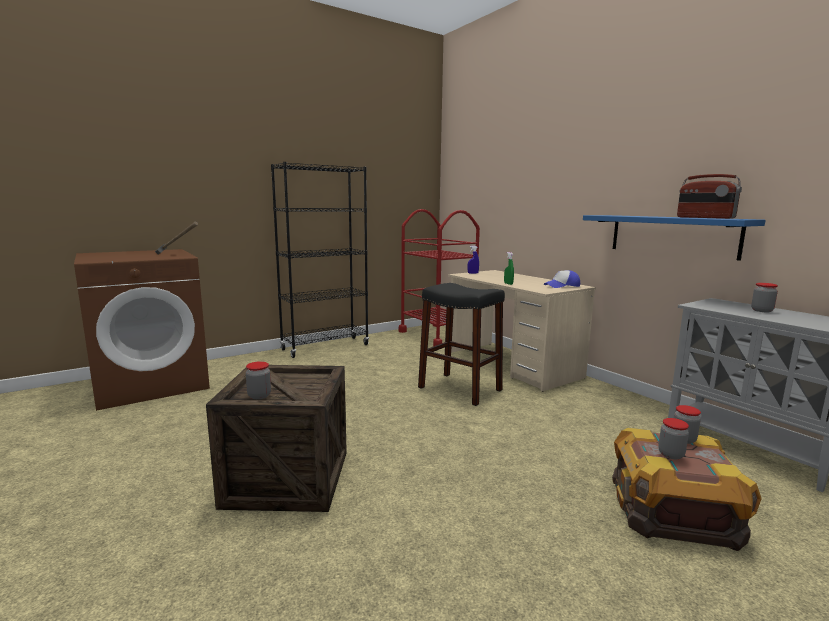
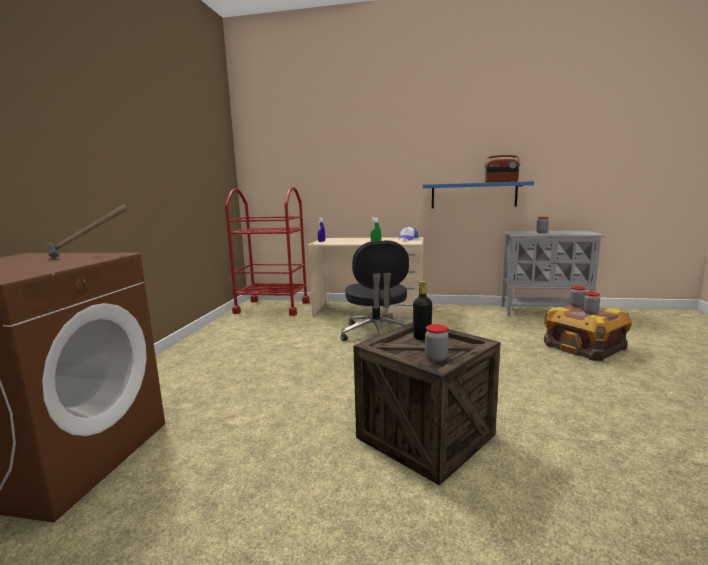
camera: 45 degrees left, 0 degrees up
black bookcase [271,162,369,358] -> none
black stool [418,283,505,406] -> black office chair [340,240,410,341]
none -> black bottle [413,281,432,340]

